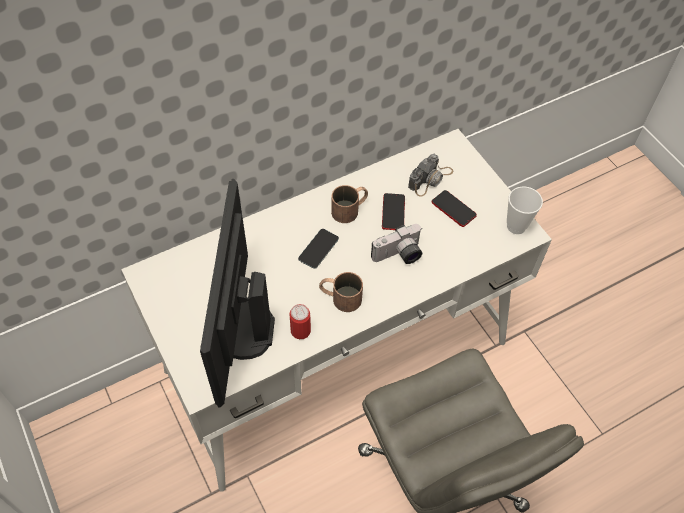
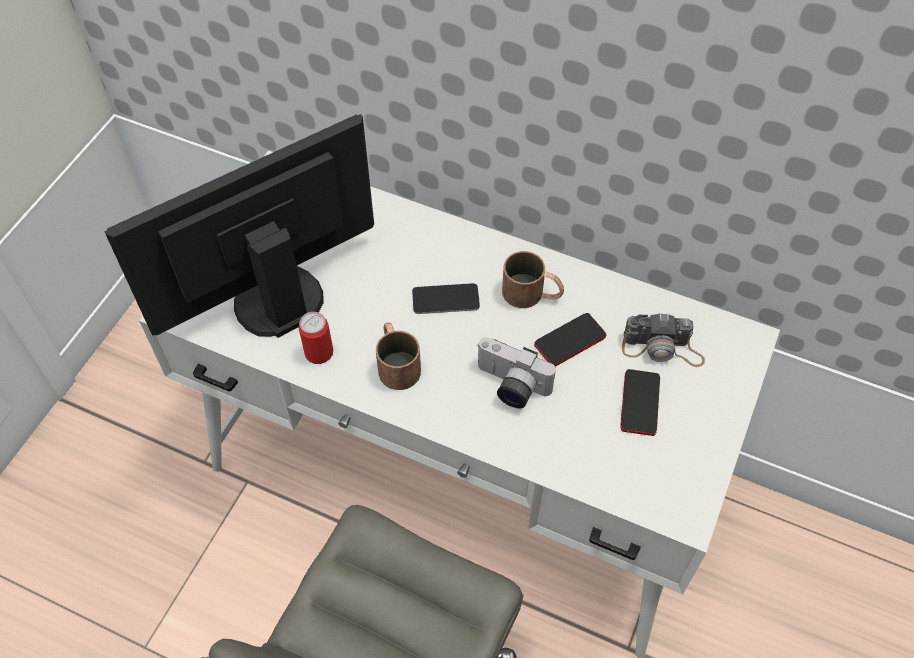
camera: 55 degrees right, 0 degrees up
cup [507,186,543,234] -> none

